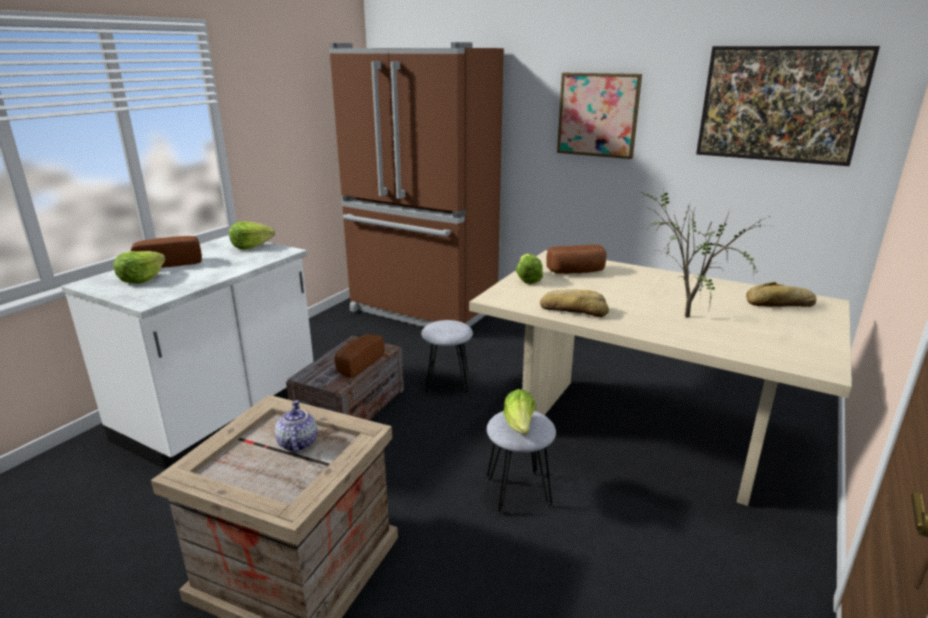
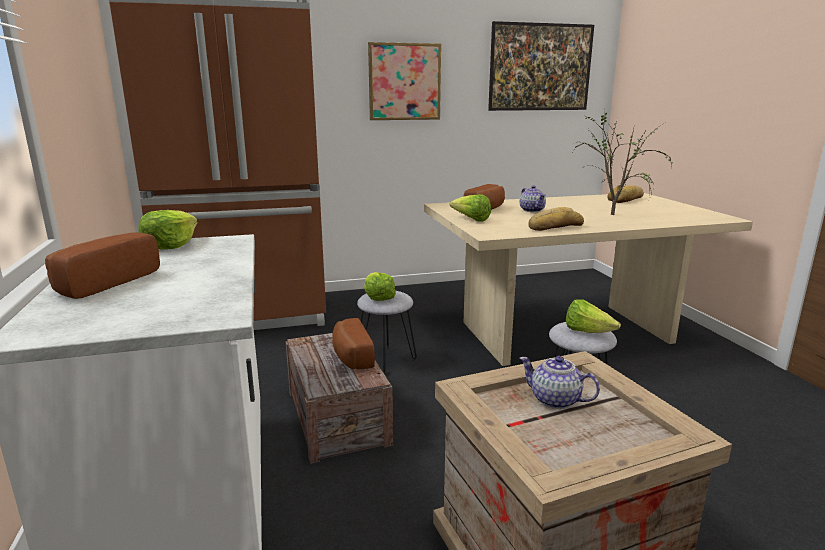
camera: 45 degrees left, 5 degrees down
lettuce [114,251,166,284] -> lettuce moved to [364,272,396,301]
none -> teapot [520,185,546,212]

